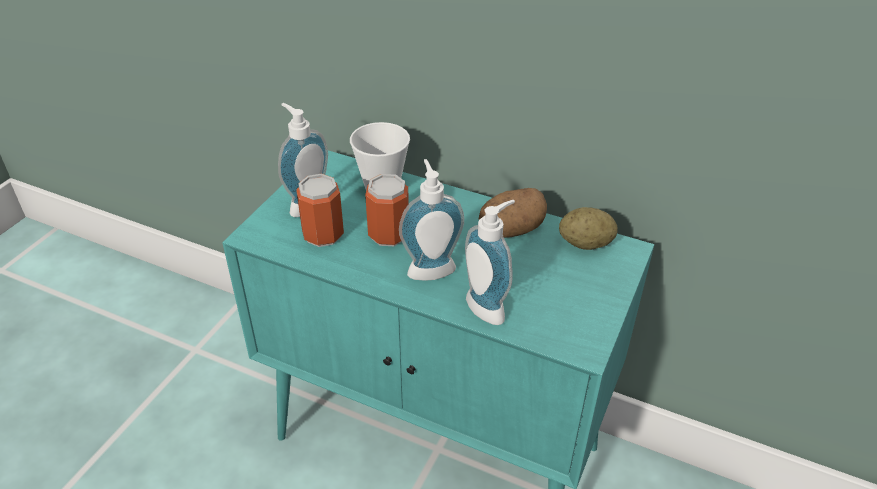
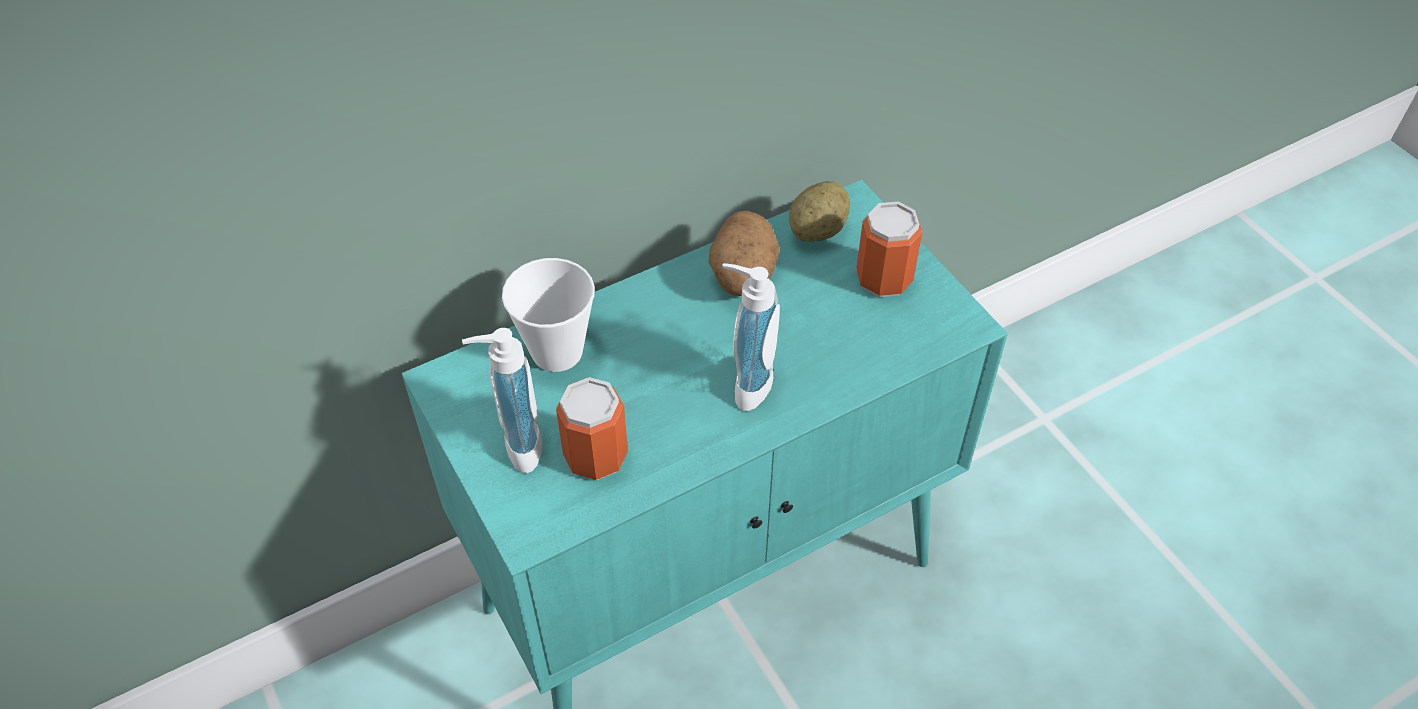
camera: 55 degrees left, 10 degrees up
can [365,174,409,246] -> can moved to [856,202,922,297]
soap dispenser [465,200,515,325] -> none

